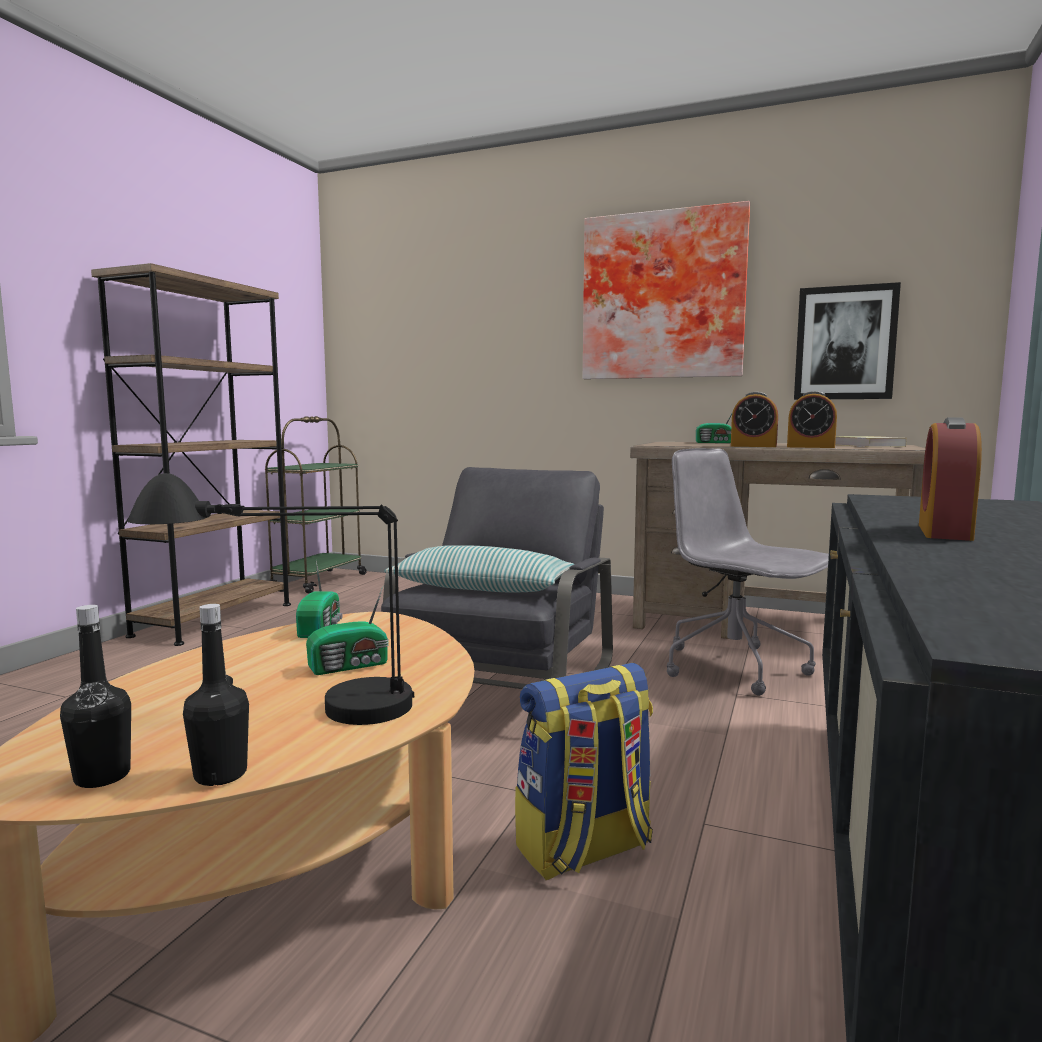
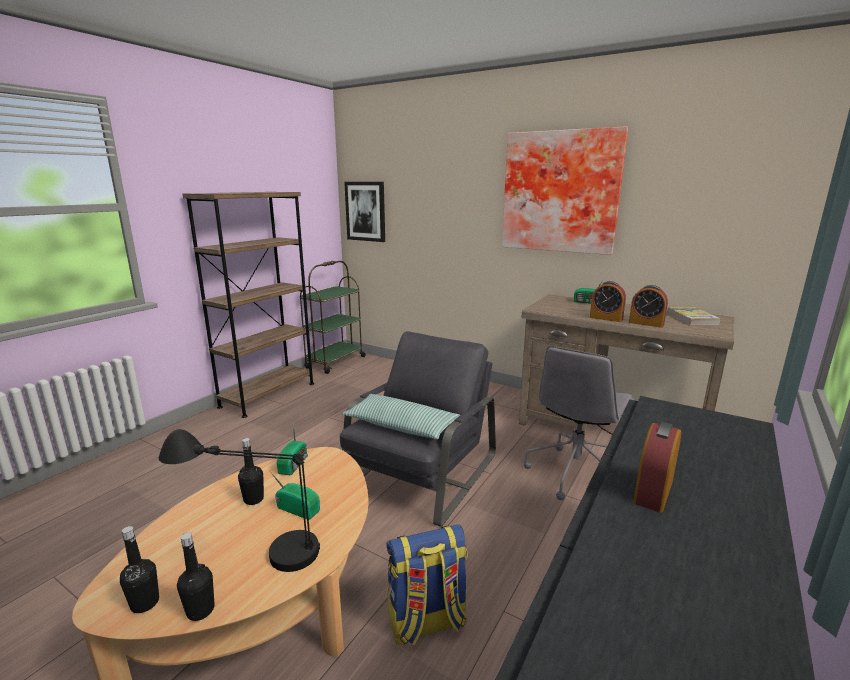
camera: 10 degrees right, 10 degrees up
radio [306,585,389,675] -> radio turned 135 degrees counterclockwise [270,471,320,520]
grey office chair [667,448,829,696] -> grey office chair turned 120 degrees counterclockwise [524,346,634,500]
picture [794,282,901,400] -> picture moved to [344,182,385,242]
none -> black bottle [238,438,264,505]

